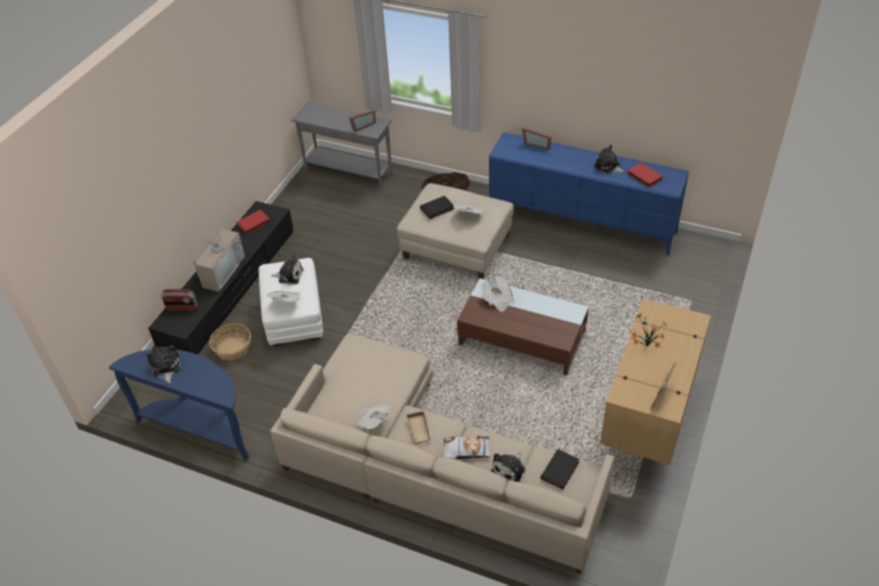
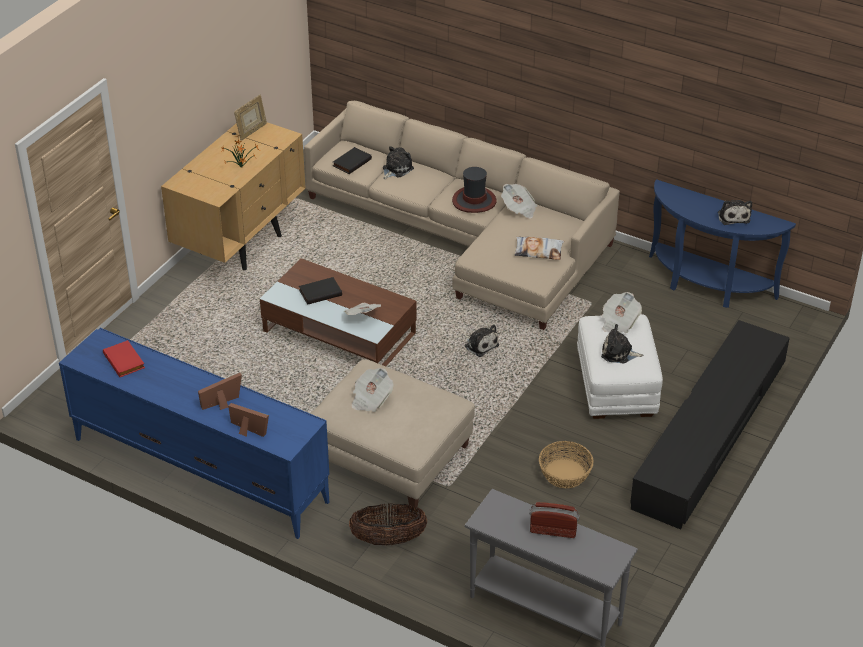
camera: 175 degrees left, 5 degrees down
radio [161,289,198,311] -> radio moved to [529,502,580,538]
television [193,219,245,292] -> none
basket [209,323,251,360] -> basket moved to [539,441,593,488]
red book [237,210,271,234] -> none
picture frame [349,109,376,132] -> picture frame moved to [198,372,242,410]
beige tray [406,411,432,445] -> hat [452,167,497,213]
black book [420,196,454,219] -> black book moved to [299,277,342,305]
pillow [442,436,491,459] -> pillow moved to [515,237,564,260]
plush toy [594,145,625,174] -> plush toy moved to [463,324,499,357]

